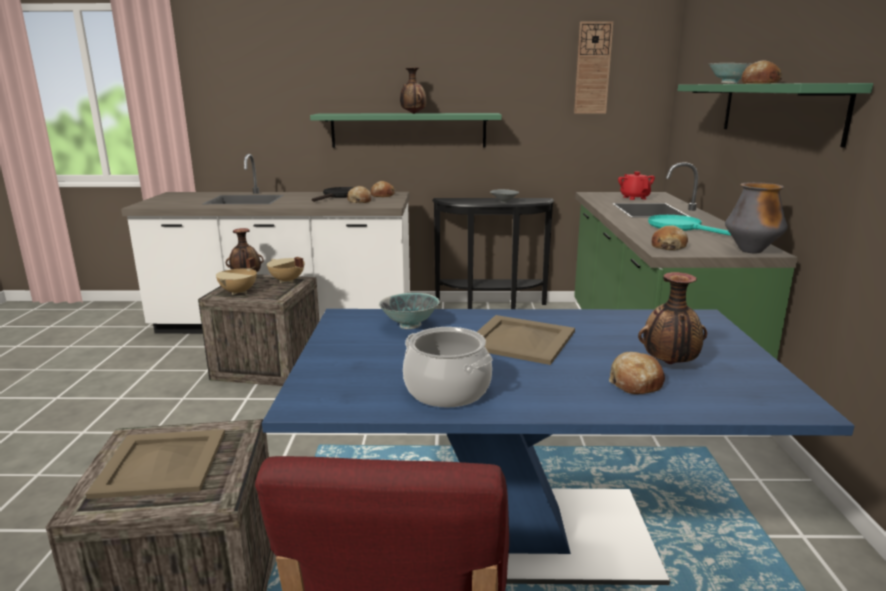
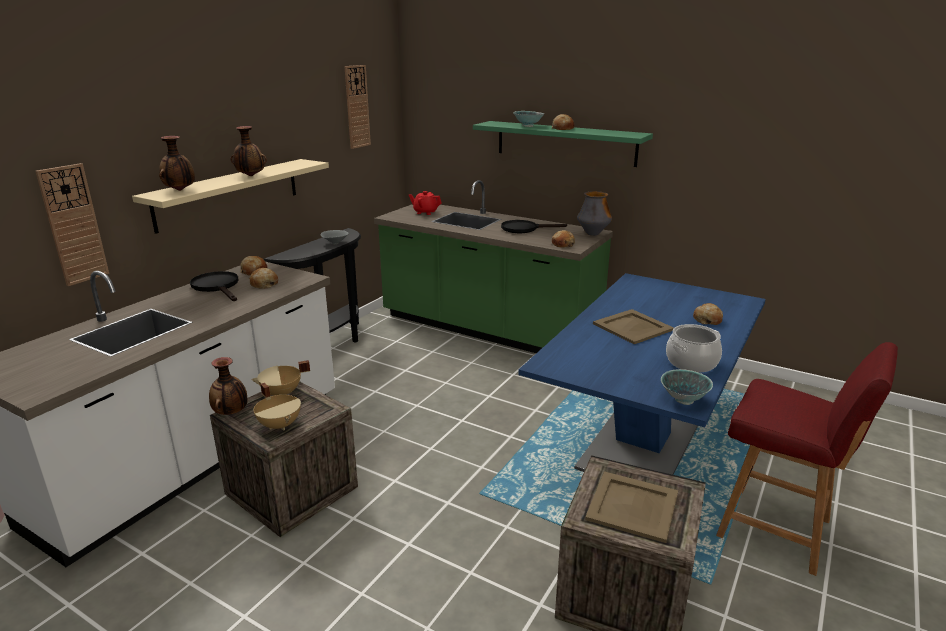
camera: 60 degrees left, 5 degrees up
green shelf [310,113,502,148] -> beige shelf [132,159,329,234]
bowl [379,293,440,329] -> bowl moved to [661,369,713,405]
vase [638,272,707,364] -> vase moved to [159,136,195,191]
turquoise frying pan [648,215,731,235] -> black frying pan [501,220,567,233]
none -> wall clock [36,163,109,286]

